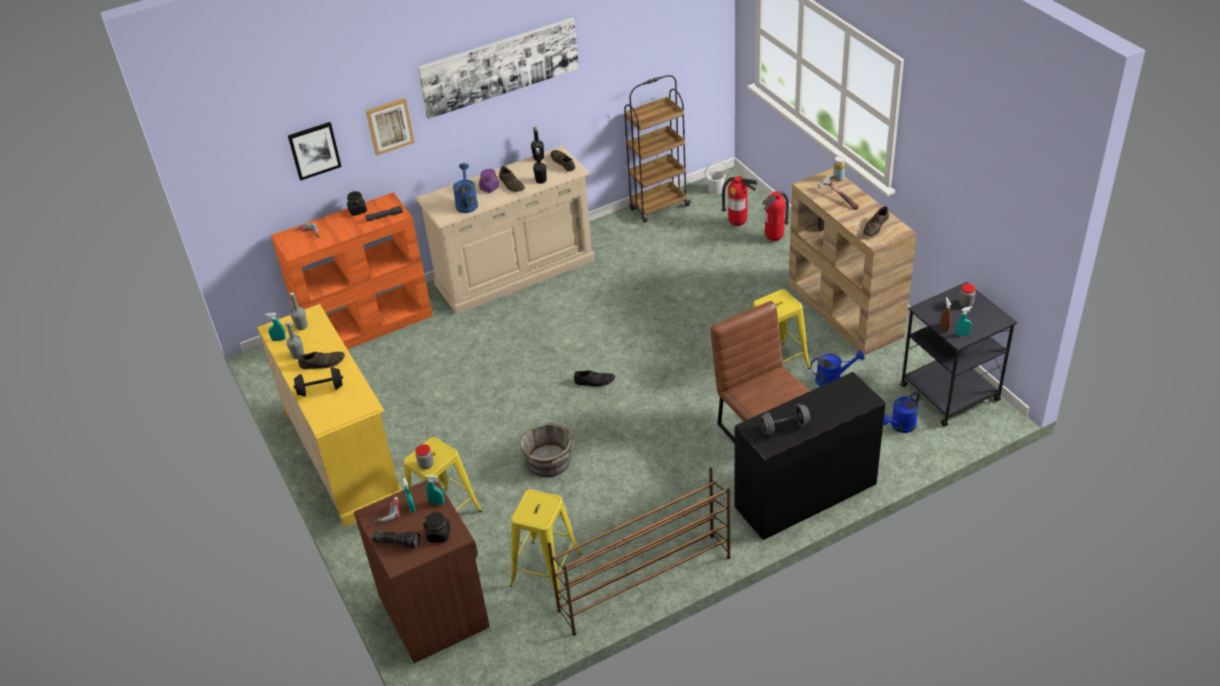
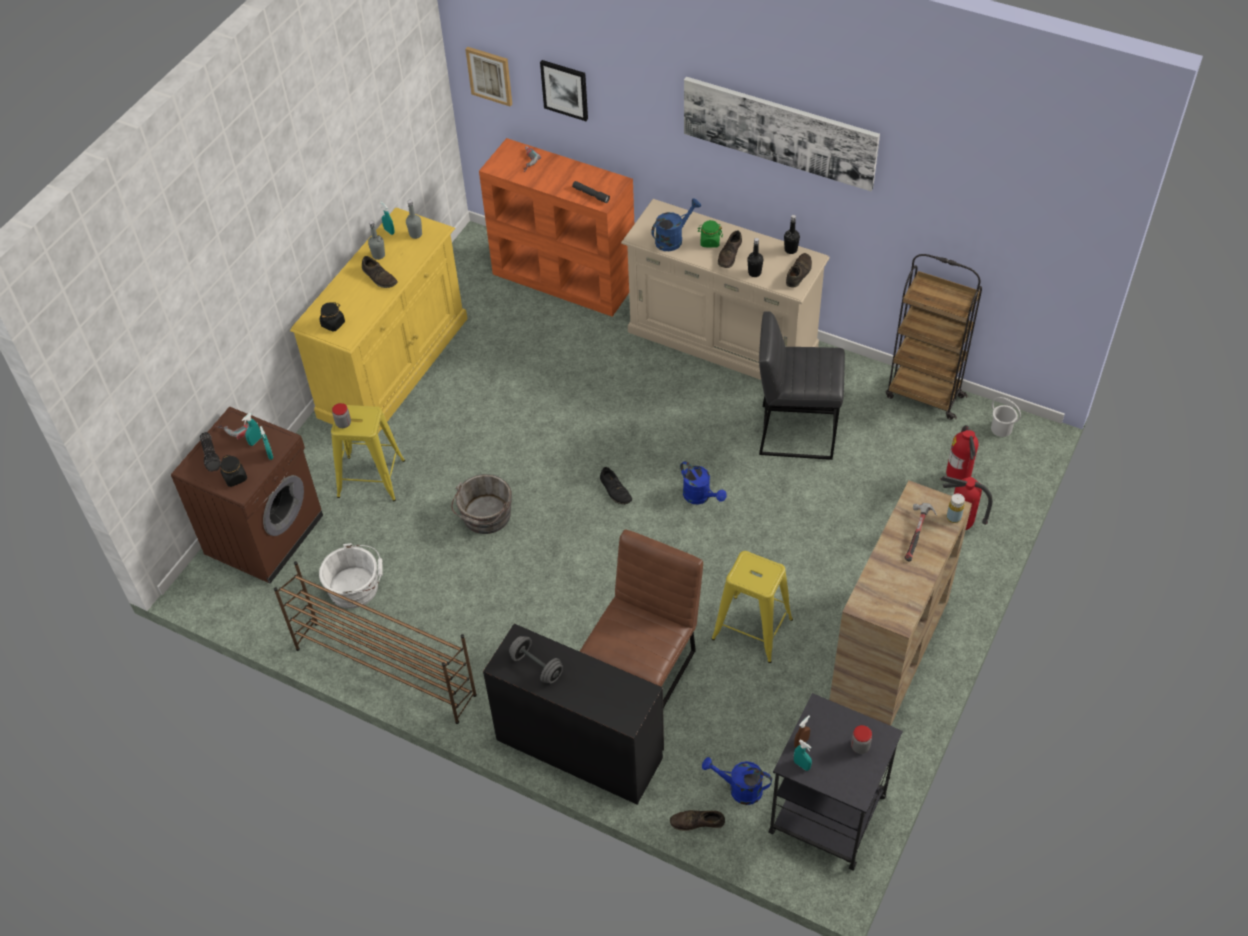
camera: 55 degrees right, 10 degrees up
black dumbbell [294,367,343,397] -> none
black jar [347,191,367,216] -> black jar moved to [320,302,345,332]
picture [366,98,414,155] -> picture moved to [465,47,512,106]
purple jar [479,169,499,193] -> green jar [698,220,723,248]
yellow stool [510,489,581,599] -> white bucket [319,543,383,609]
blue watering can [810,350,865,386] -> blue watering can moved to [680,461,726,505]
brown shoe [863,206,889,237] -> brown shoe moved to [670,810,725,831]
none -> grey stool [759,311,845,460]

